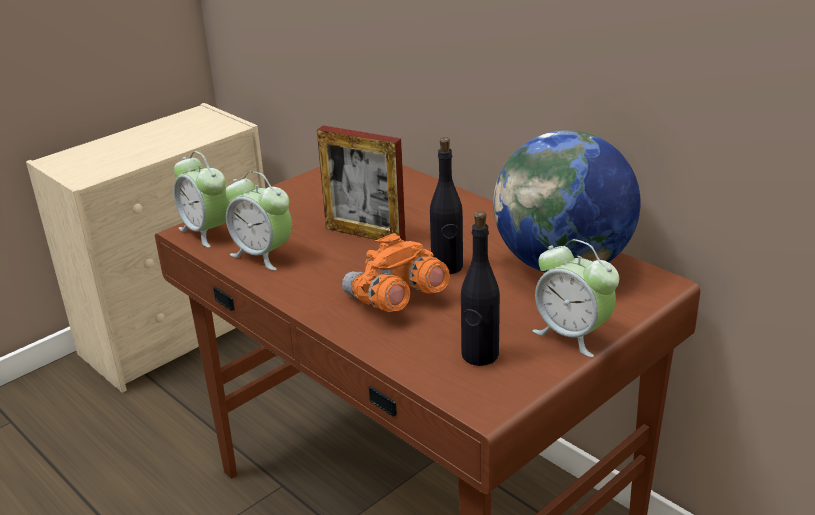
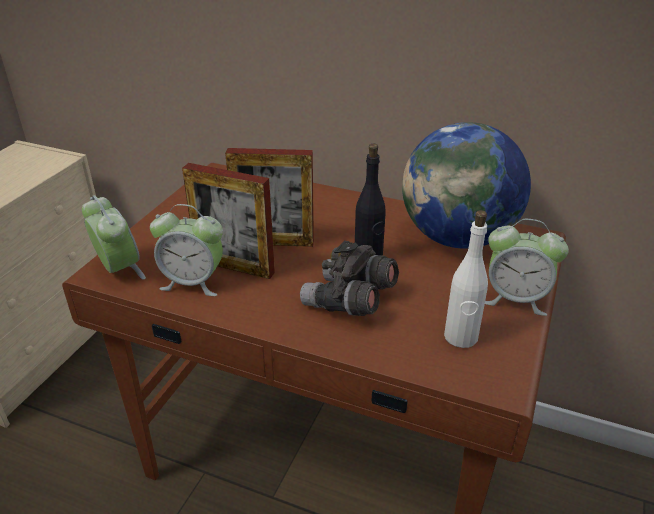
camera: 25 degrees left, 5 degrees up
alarm clock [174,151,230,248] -> alarm clock turned 150 degrees counterclockwise [82,195,146,280]
orange binoculars [342,233,450,312] -> grey binoculars [300,241,399,316]
black bottle [461,211,500,366] -> white bottle [444,210,488,348]
none -> picture frame [182,163,275,279]

